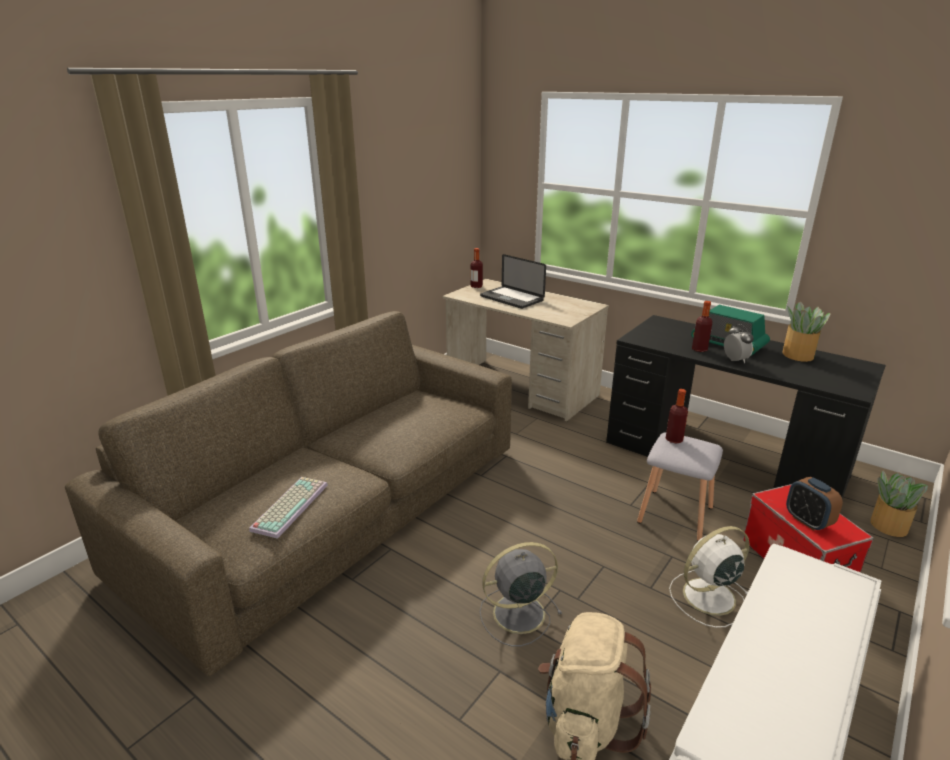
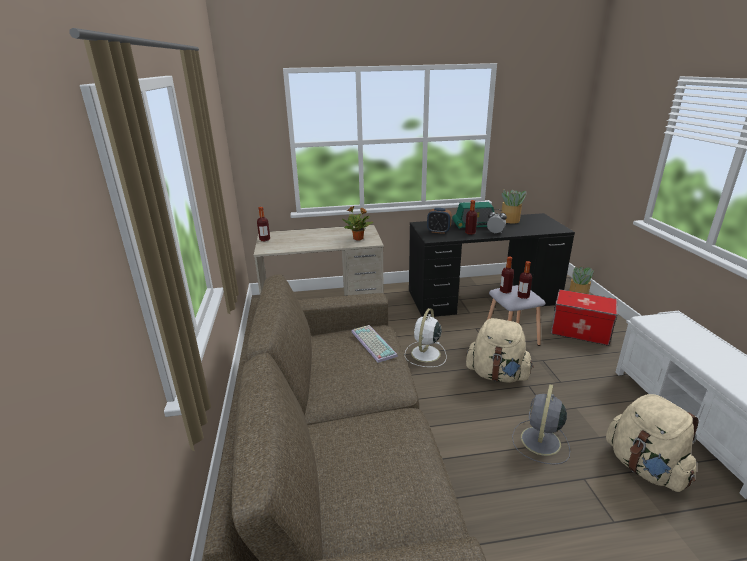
camera: 45 degrees left, 0 degrees up
keyboard [249,477,328,539] -> keyboard moved to [351,325,398,363]
laptop [480,254,546,309] -> none
white fan [669,526,749,628] -> white fan moved to [405,308,446,367]
alarm clock [786,477,843,531] -> alarm clock moved to [427,208,452,234]
none -> potted plant [342,206,373,241]
none -> beige backpack [466,318,534,383]
none -> bottle [517,261,532,299]

